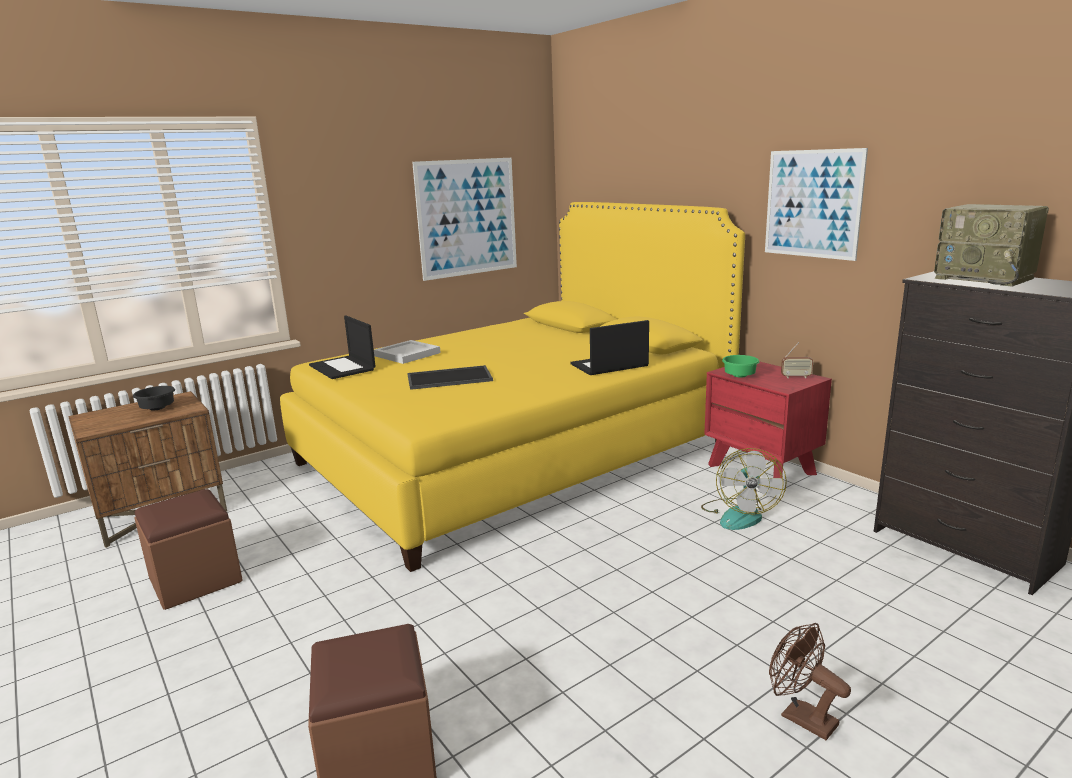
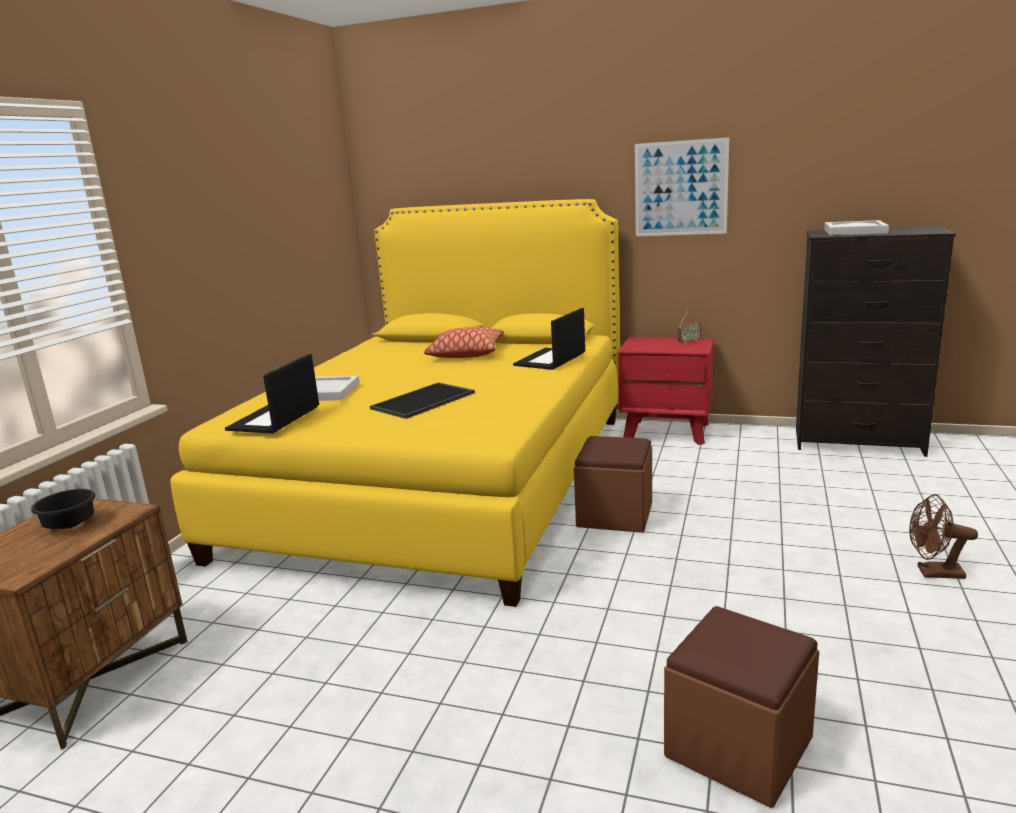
camera: 35 degrees left, 0 degrees up
brown ottoman [134,489,243,610] -> brown ottoman moved to [574,436,652,533]
laptop [309,315,376,379] -> laptop turned 90 degrees clockwise [225,354,319,434]
picture [412,158,517,281] -> none
fan [701,448,787,530] -> none
green bowl [722,355,759,378] -> none
radio [934,204,1049,287] -> white tray [824,220,889,235]
none -> pillow [424,327,504,358]

